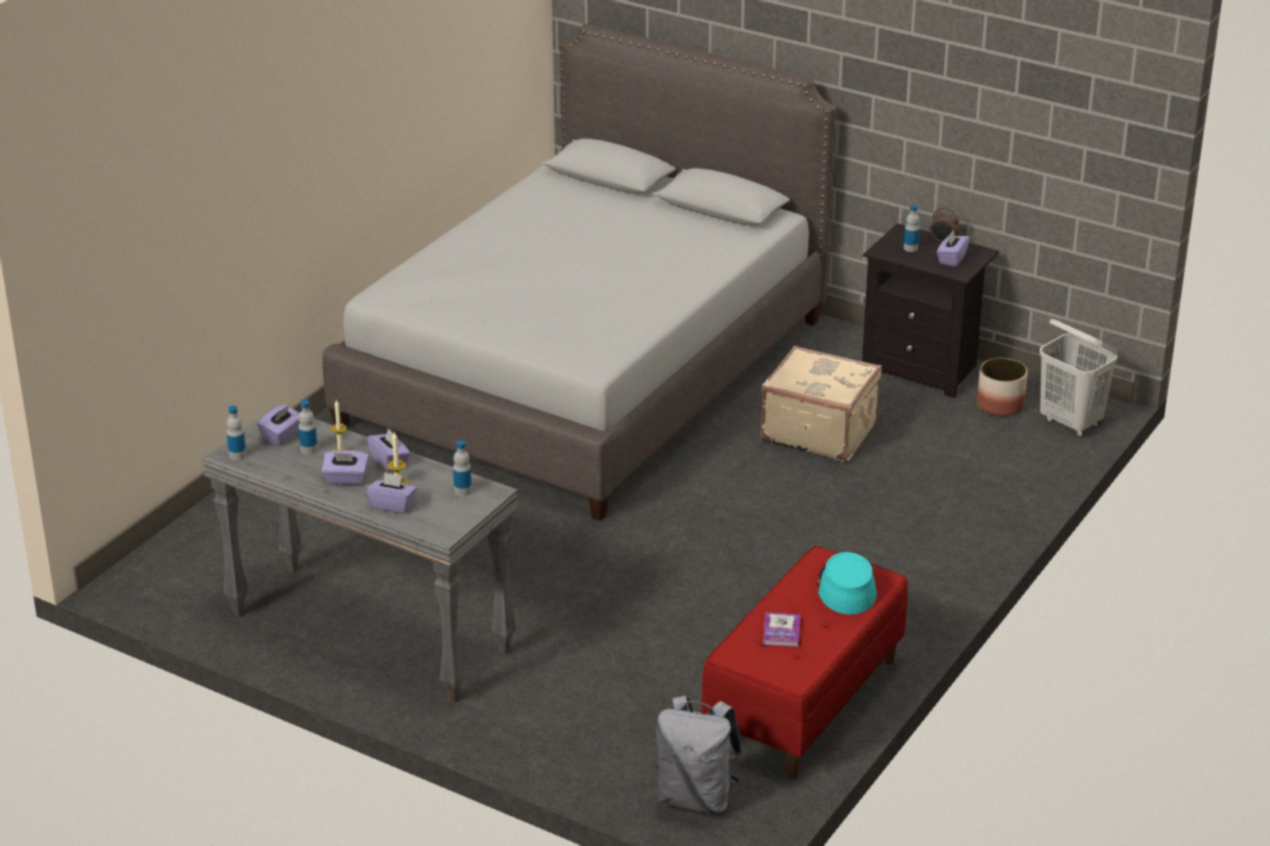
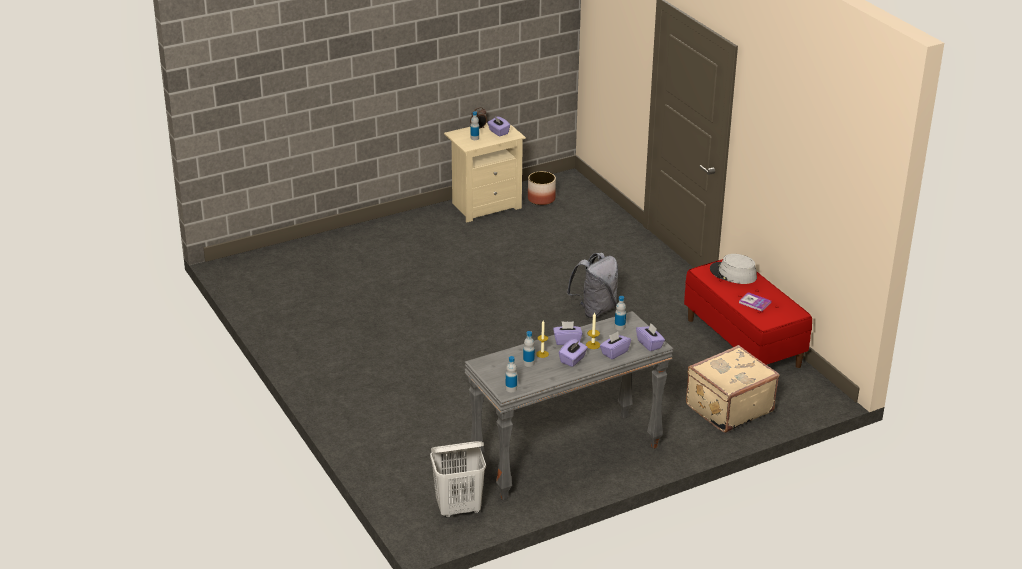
camera: 60 degrees left, 0 degrees up
purple tissue box [257,404,300,445] -> purple tissue box moved to [636,323,665,351]
grey bed [322,24,836,521] -> none
grey backpack [656,696,742,814] -> grey backpack moved to [566,253,618,318]
beige suitcase [760,346,882,462] -> beige suitcase moved to [686,345,779,433]
turquoise hat [818,552,877,615] -> grey hat [710,254,757,284]
black nightstand [862,223,999,398] -> beige nightstand [444,123,526,222]
white laundry basket [1040,319,1118,437] -> white laundry basket moved to [430,441,486,518]

